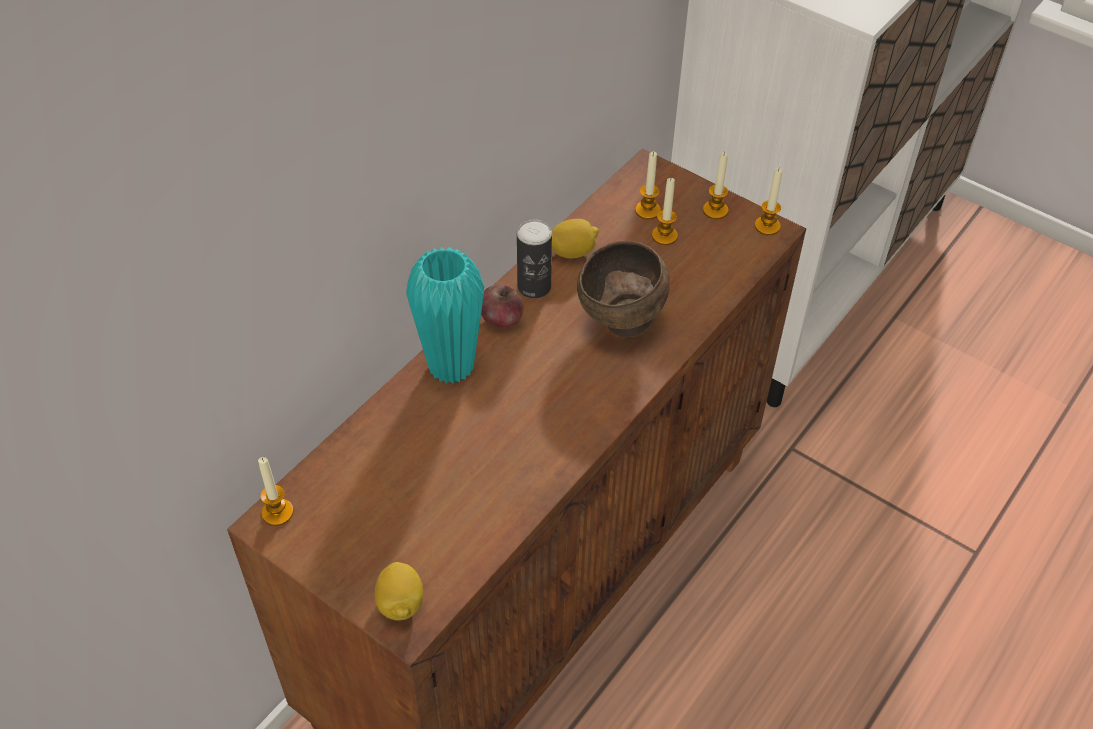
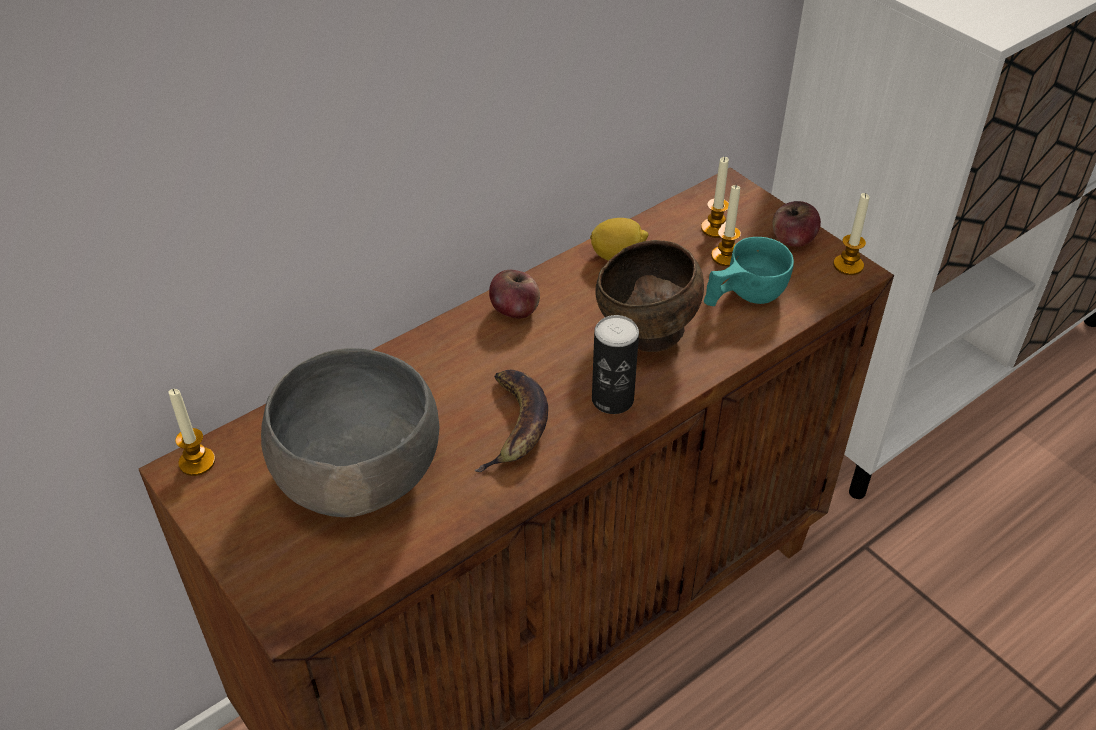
camera: 15 degrees right, 5 degrees down
lemon [375,562,423,620] -> none
turquoise vase [406,247,485,384] -> none
can [517,220,552,298] -> can moved to [592,315,639,414]
candle [703,152,729,219] -> apple [773,201,821,247]
none -> grey bowl [261,348,439,517]
none -> banana [475,370,548,472]
none -> turquoise cup [704,237,794,306]

